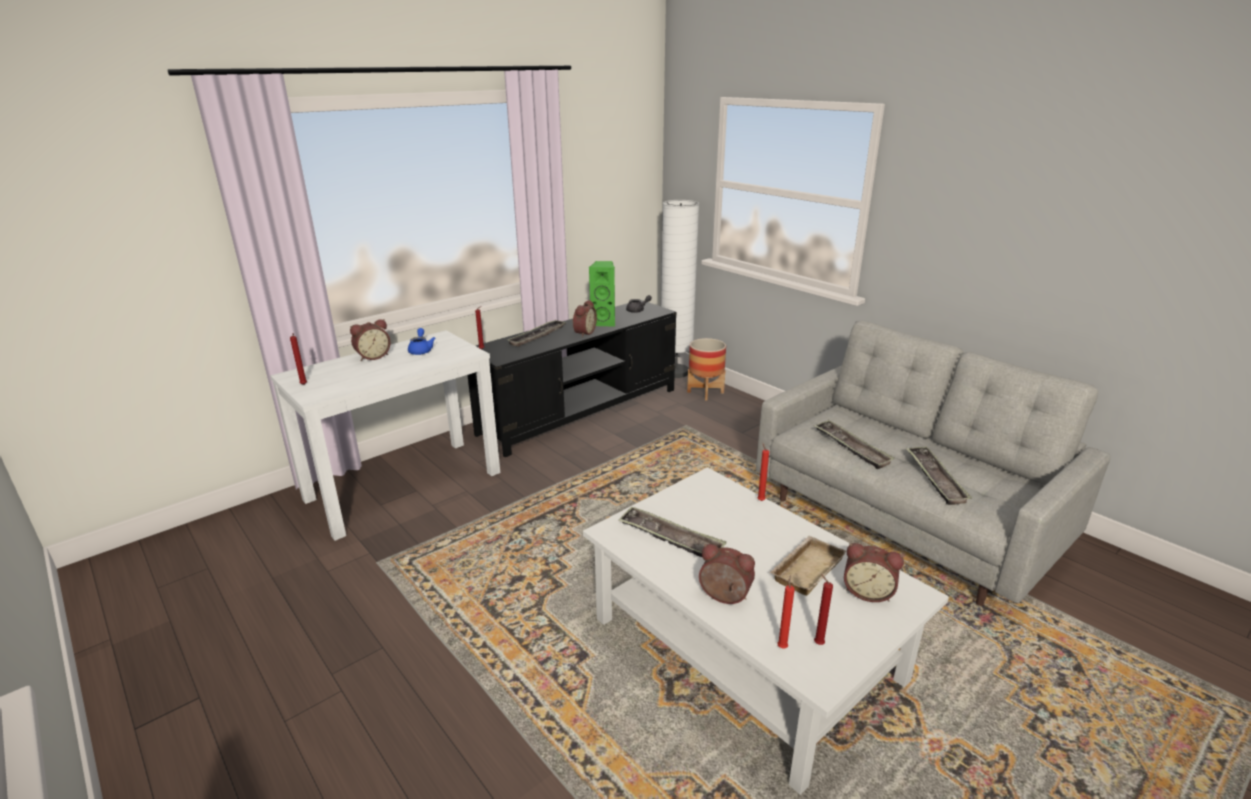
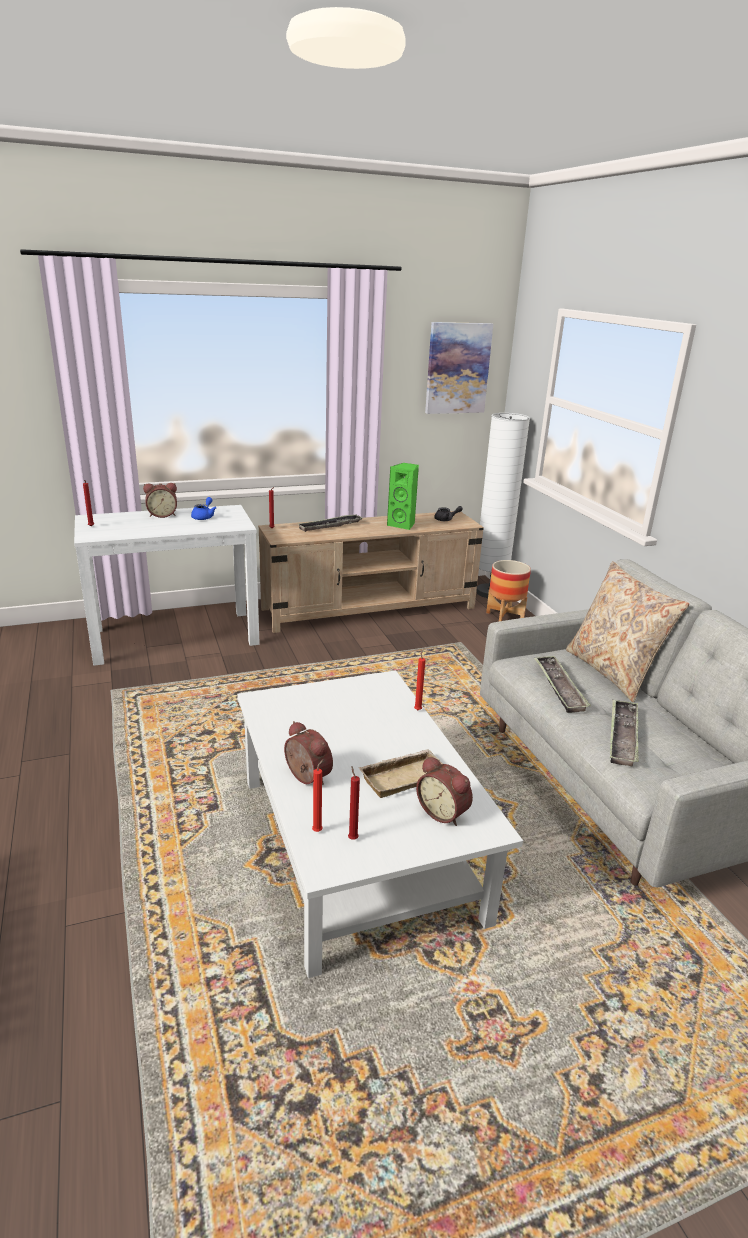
camera: 20 degrees right, 0 degrees up
black tv stand [468,300,676,457] -> beige tv stand [258,511,484,633]
alarm clock [573,300,597,337] -> none
tray [618,507,727,557] -> none
none -> picture [425,322,493,414]
none -> beige pillow [566,561,690,702]

